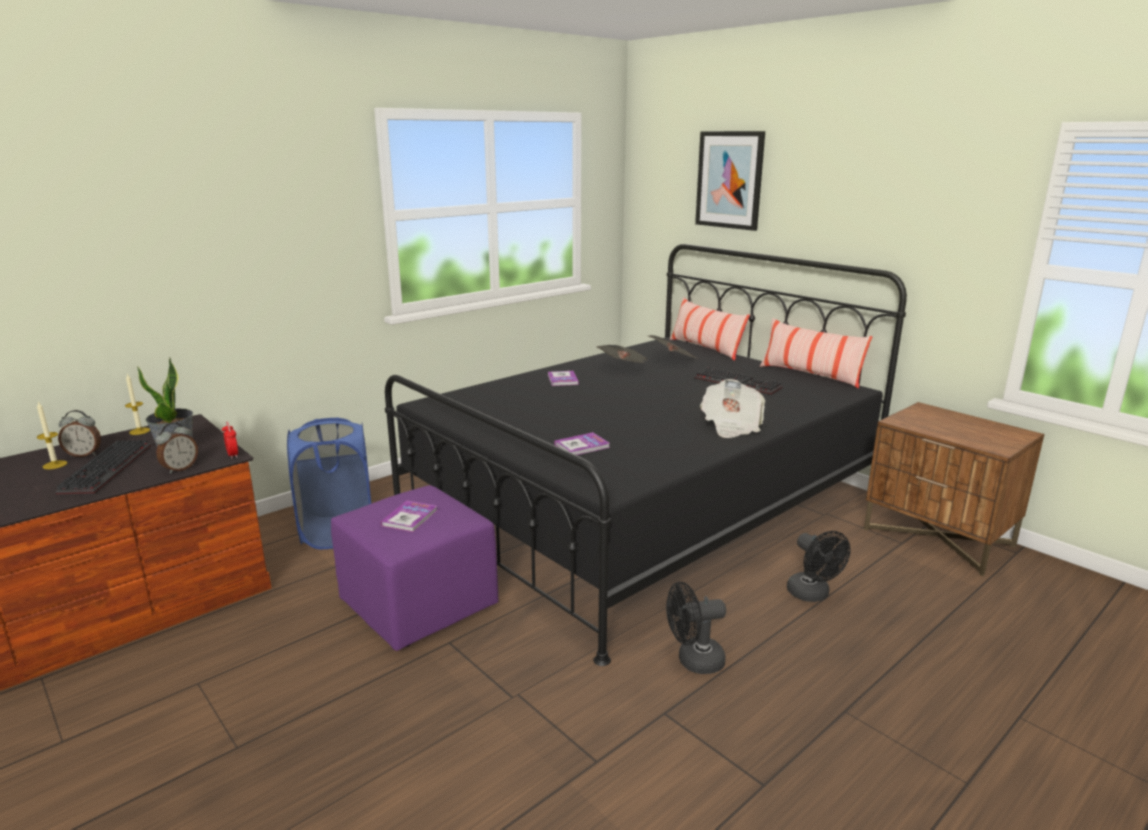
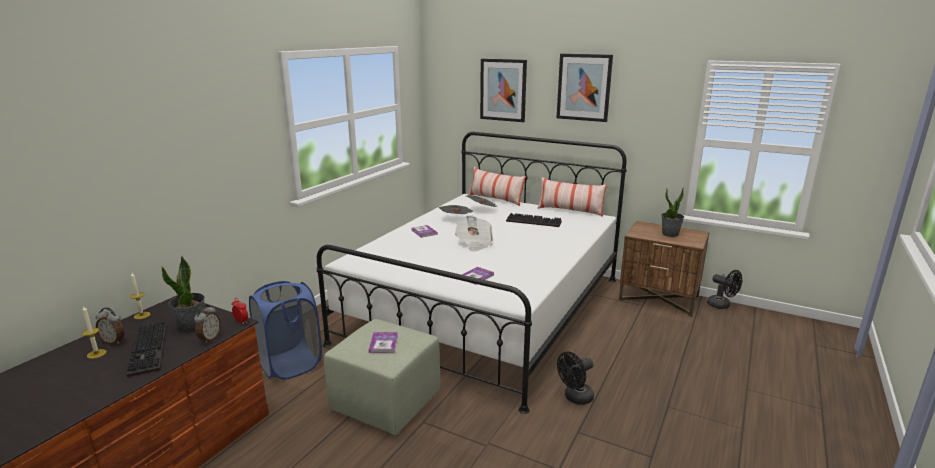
camera: 20 degrees left, 0 degrees up
alarm clock [58,410,101,457] -> alarm clock turned 45 degrees clockwise [96,307,124,344]
purple ottoman [331,485,499,651] -> green ottoman [324,319,440,435]
black bed [385,244,907,666] -> white bed [317,132,627,414]
newspaper [700,379,766,438] -> newspaper moved to [455,215,493,252]
black fan [787,531,851,602] -> black fan moved to [707,270,742,309]
none -> picture [557,54,613,122]
none -> potted plant [661,187,684,237]

